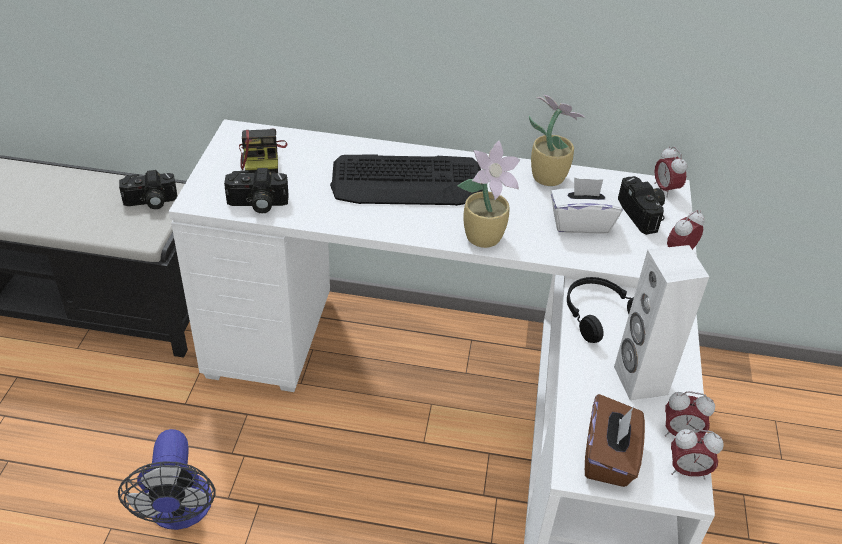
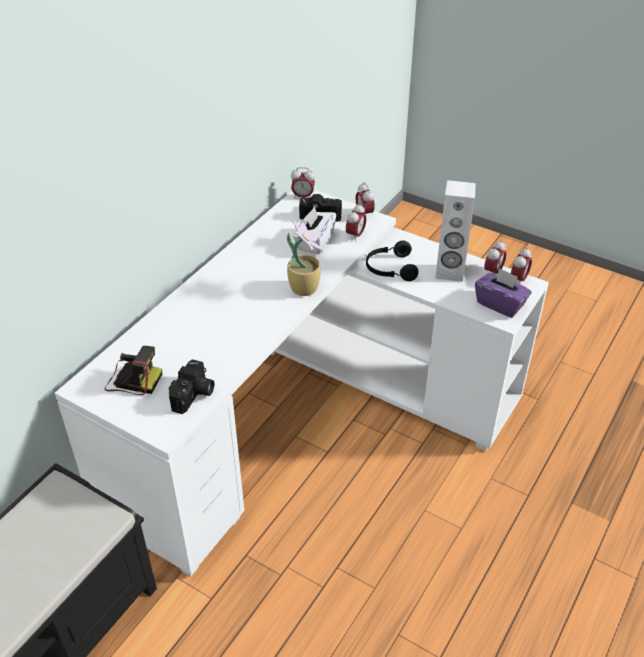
camera: 65 degrees left, 0 degrees up
fan [118,429,216,530] -> none
camera [119,170,177,209] -> none
keyboard [330,154,483,206] -> none
potted plant [529,95,586,186] -> none
brown tissue box [585,394,645,487] -> purple tissue box [475,268,532,318]
none -> alarm clock [346,204,367,242]

